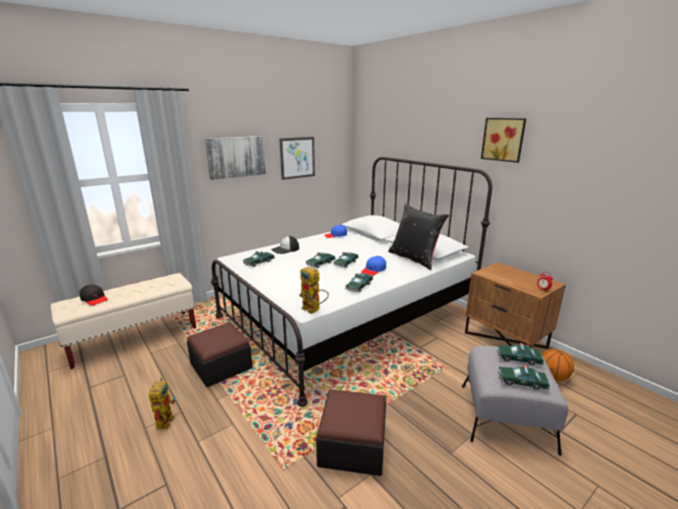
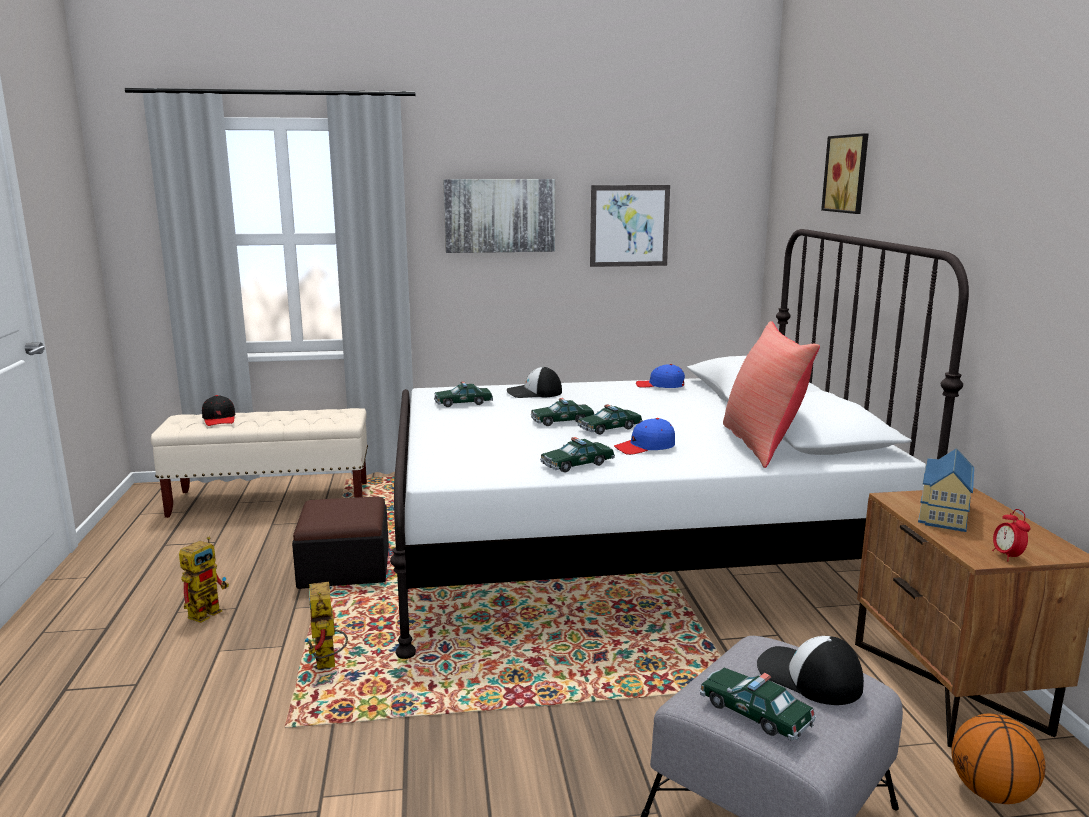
camera: 30 degrees right, 5 degrees down
toy robot [299,266,329,314] -> toy robot moved to [304,582,348,669]
ottoman [316,390,386,476] -> none
black pillow [388,203,449,270] -> red pillow [723,321,820,468]
picture [481,118,526,163] -> picture moved to [821,133,868,214]
toy car [497,343,544,365] -> cap [757,636,864,705]
none -> toy house [918,448,974,532]

